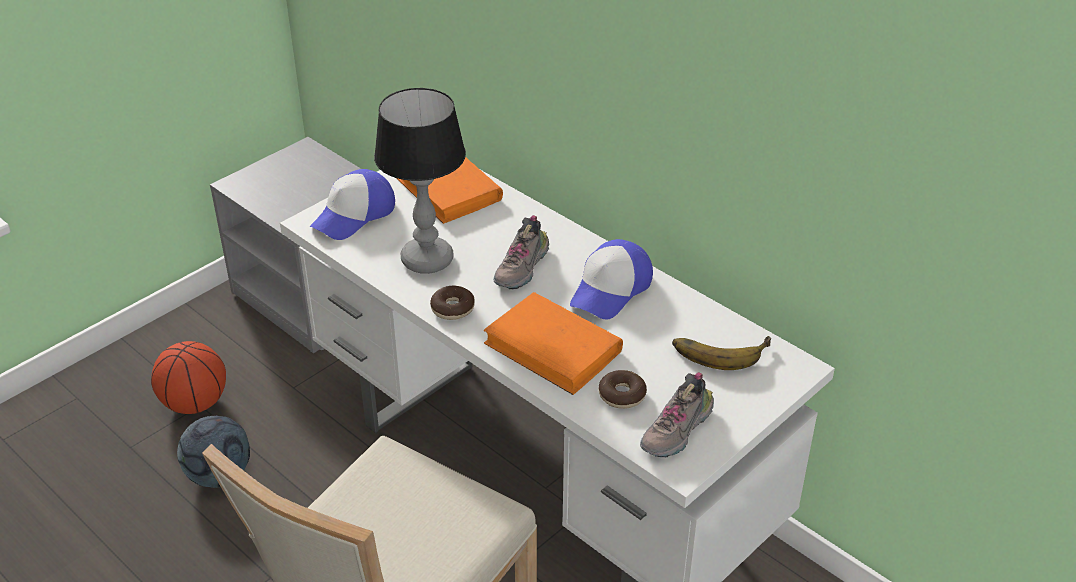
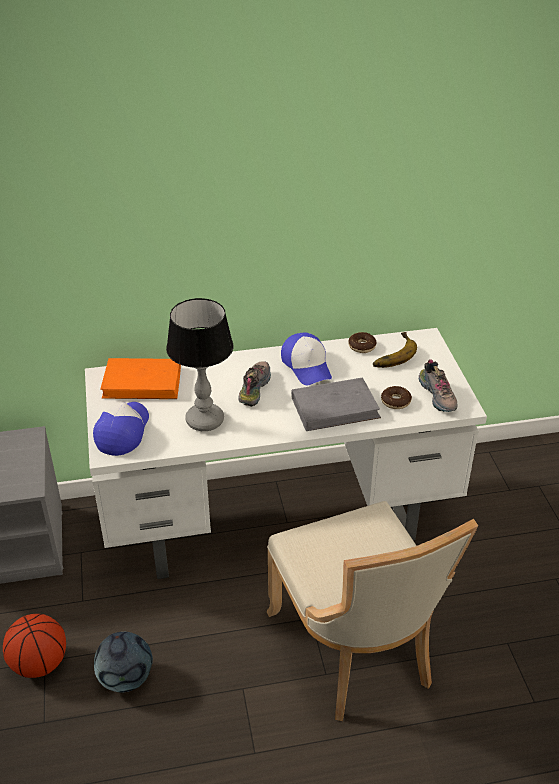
camera: 55 degrees left, 0 degrees up
cap [310,169,395,240] -> cap turned 150 degrees counterclockwise [93,402,149,456]
donut [430,286,475,320] -> donut moved to [348,332,377,353]
orange book [484,292,623,395] -> grey book [291,377,381,431]
shoe [493,215,549,289] -> shoe turned 135 degrees counterclockwise [238,361,271,407]

